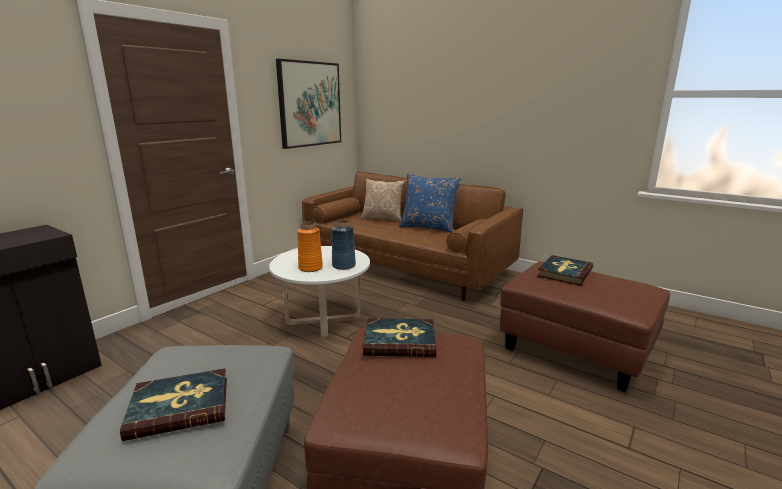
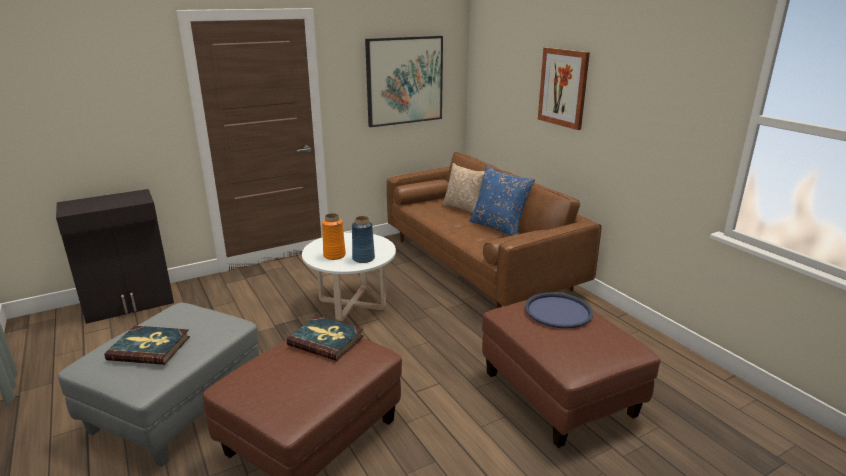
camera: 25 degrees right, 5 degrees up
book [537,255,593,285] -> blue tray [525,292,593,328]
none -> picture [538,48,590,130]

